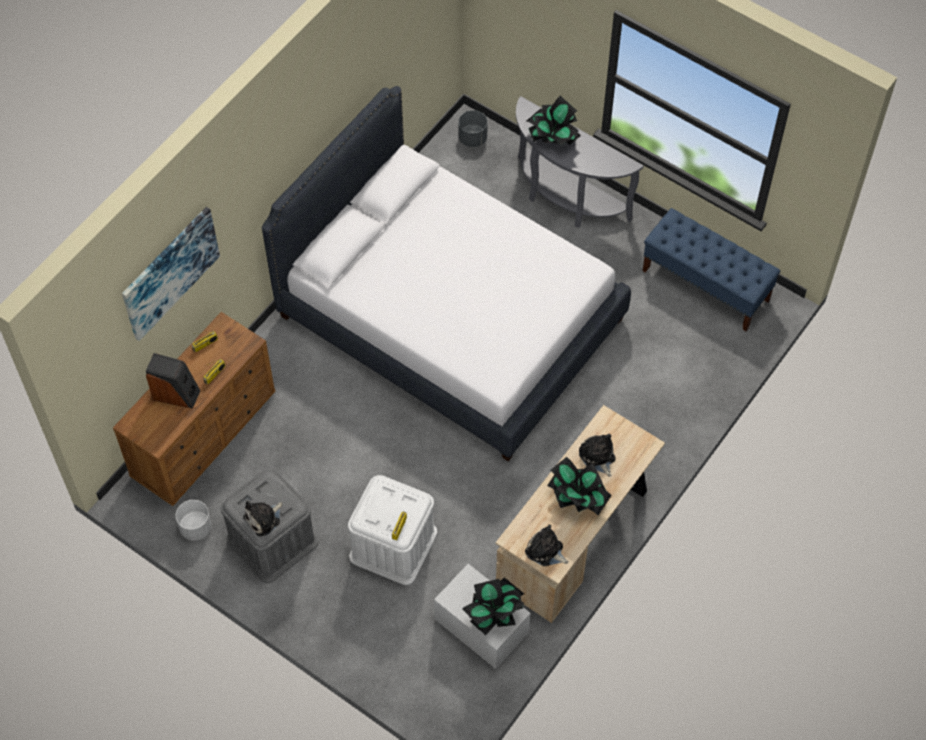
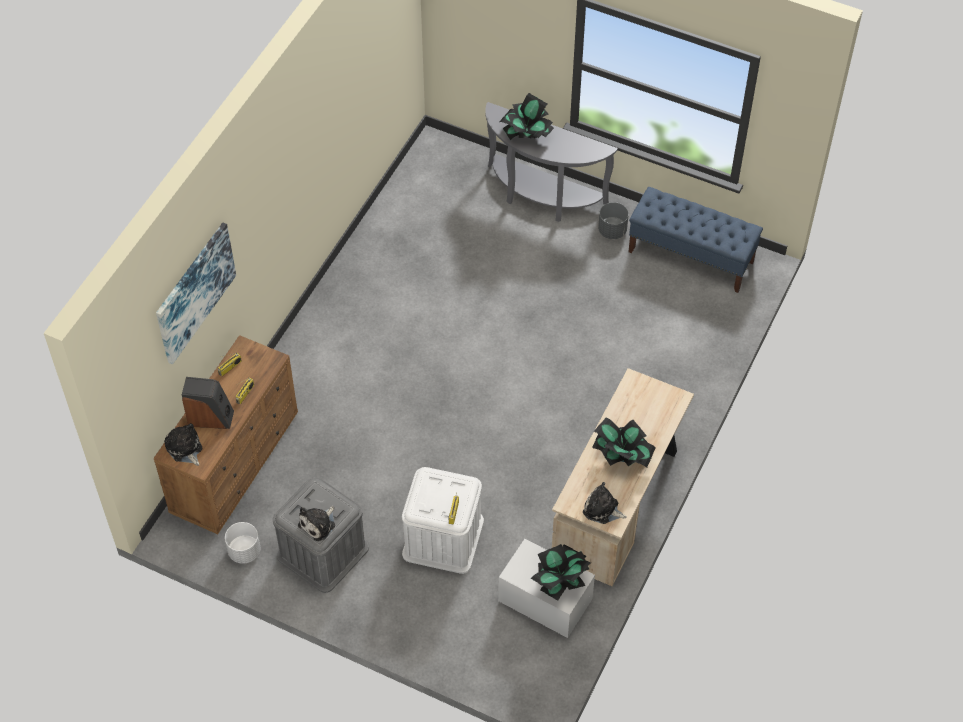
camera: 10 degrees left, 5 degrees down
white bed [262,86,631,461] -> none
grey planter [459,110,488,147] -> grey planter moved to [598,202,629,239]
plush toy [579,434,616,477] -> plush toy moved to [164,423,202,466]

